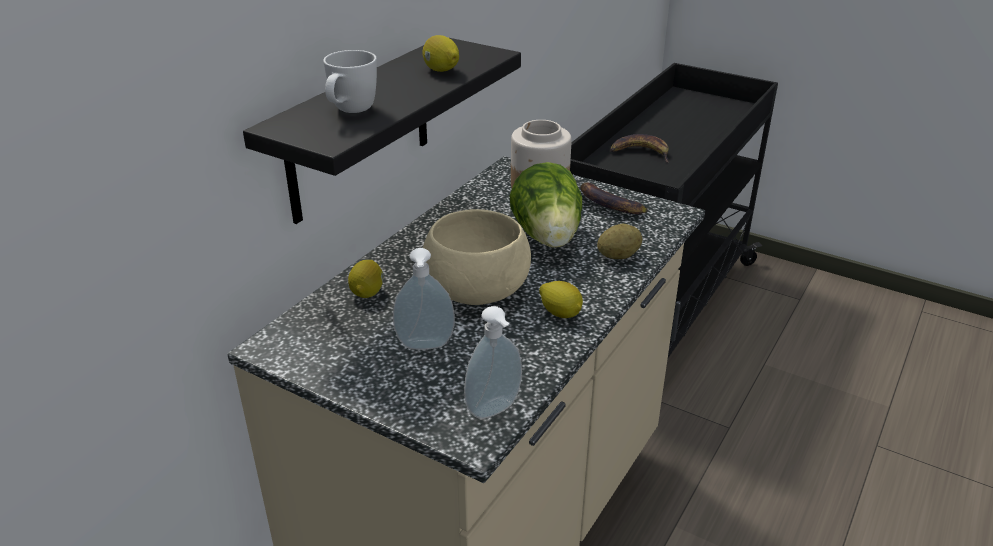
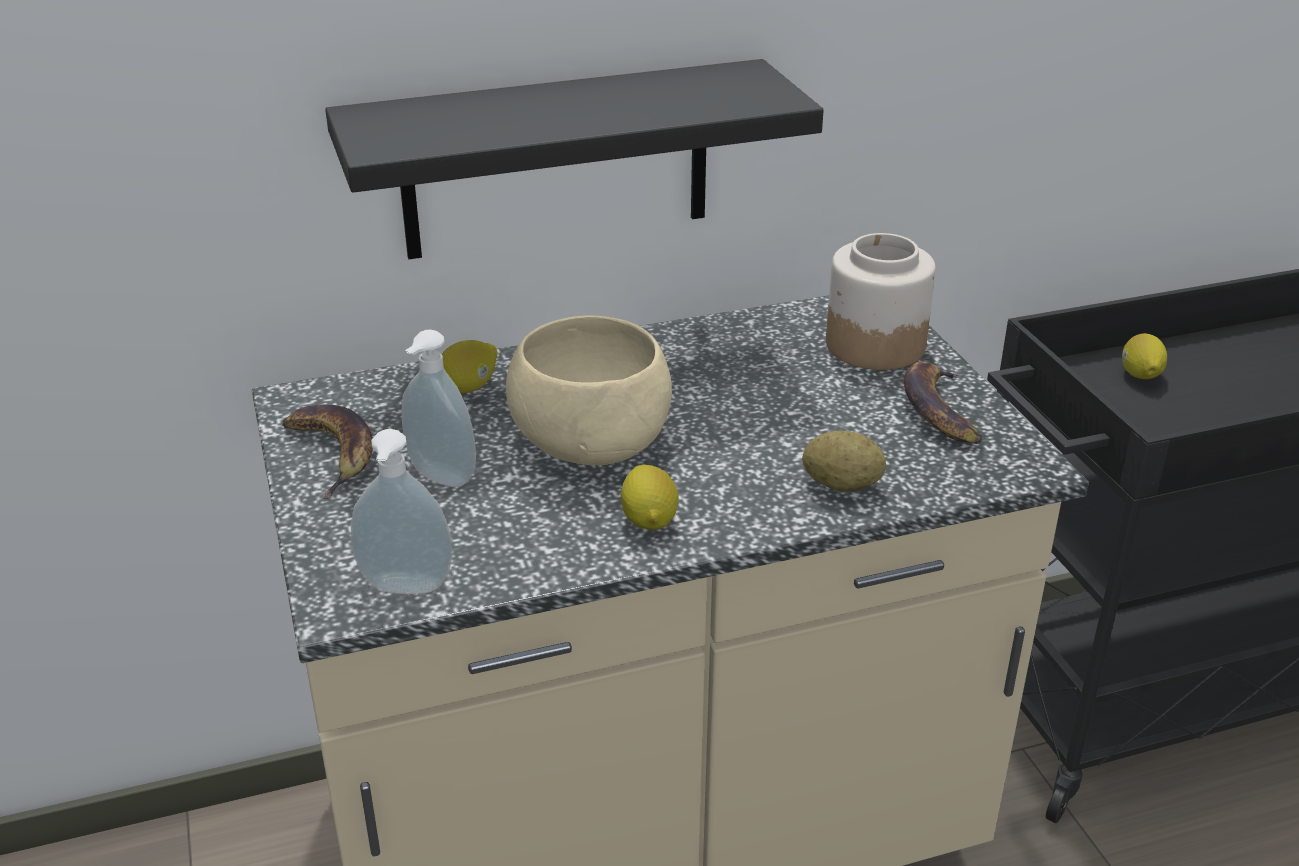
camera: 40 degrees right, 0 degrees up
white mug [323,50,377,113] -> none
lemon [422,35,459,72] -> lemon moved to [1122,333,1167,379]
lettuce [509,162,582,248] -> none
banana [610,134,669,162] -> banana moved to [282,404,373,499]

